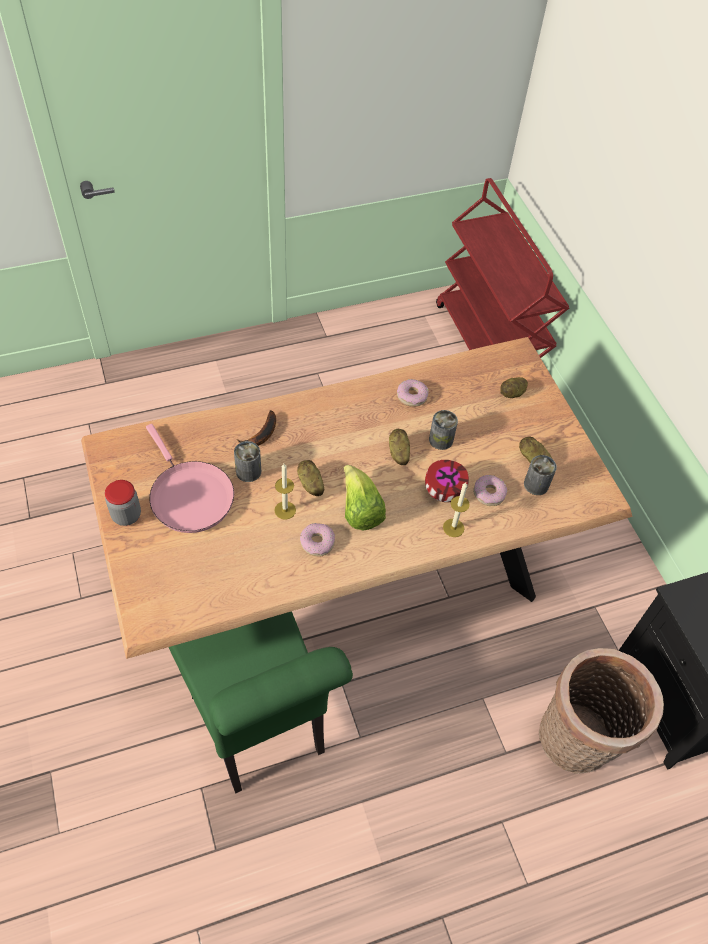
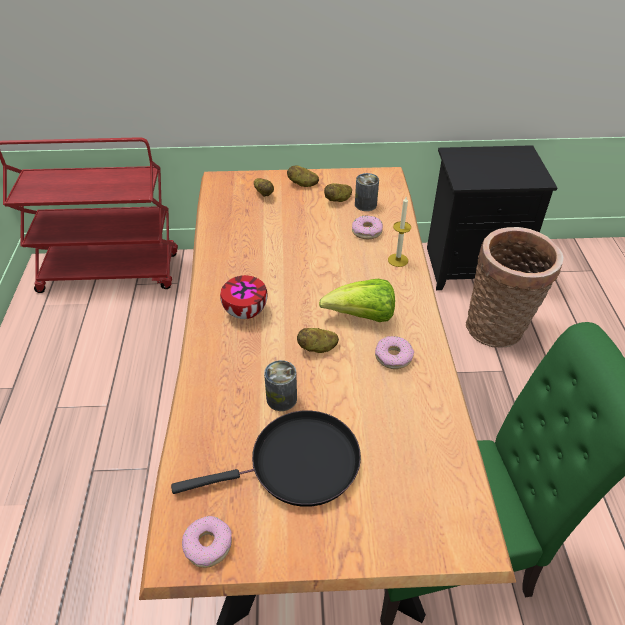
camera: 70 degrees left, 10 degrees down
jar [105,480,141,526] -> none
pink frying pan [146,424,234,533] -> black frying pan [171,411,361,507]
banana [237,410,276,446] -> none
candle [274,464,296,520] -> none
potato [389,429,410,465] -> potato moved to [287,166,319,187]
donut [397,379,429,407] -> donut moved to [182,516,232,568]
bowl [425,460,469,502] -> bowl moved to [220,275,267,319]
can [429,410,458,450] -> none

